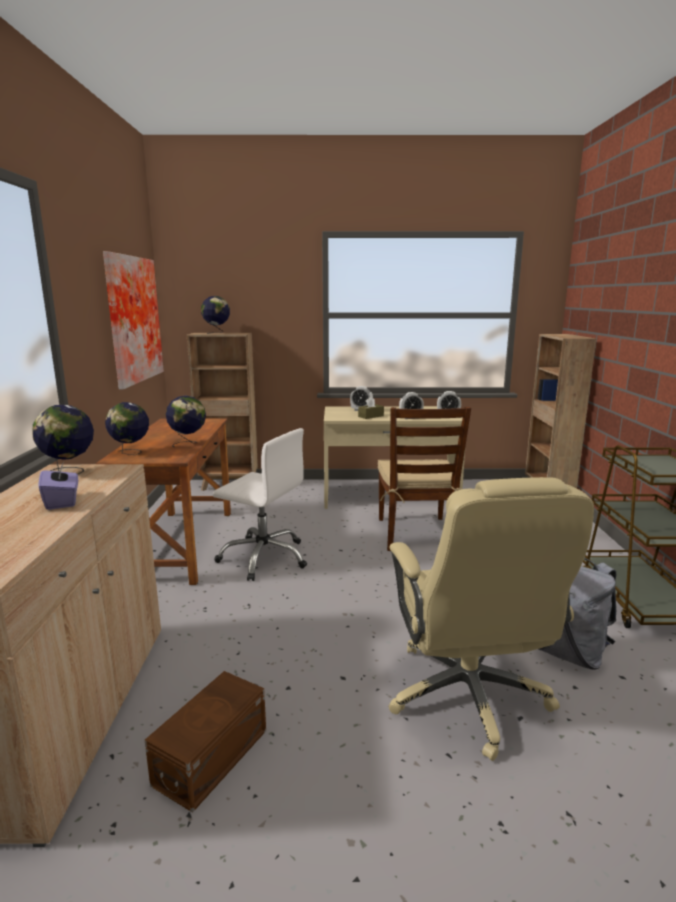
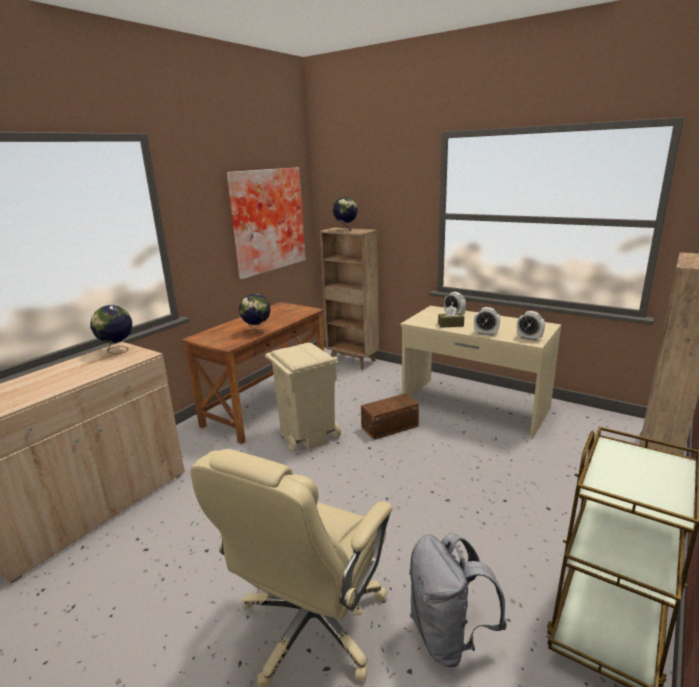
camera: 35 degrees right, 5 degrees up
purple tissue box [38,461,78,510] -> none
globe [105,402,149,455] -> none
brown storage box [145,671,266,813] -> brown storage box moved to [361,394,419,440]
white office chair [213,428,307,581] -> beige trash can [265,342,341,452]
brown chair [378,407,471,551] -> none

